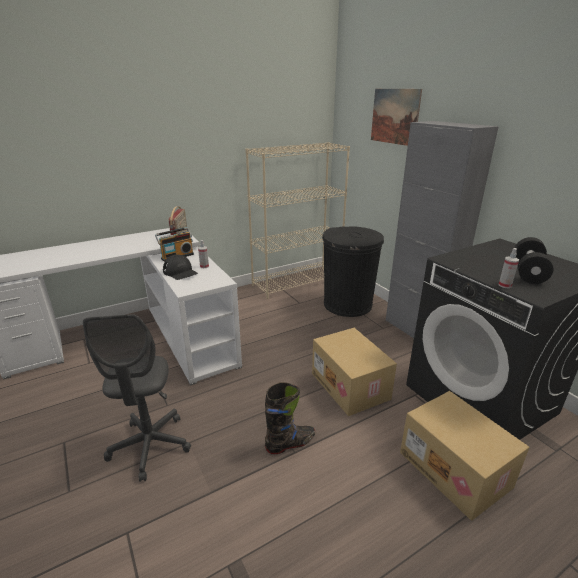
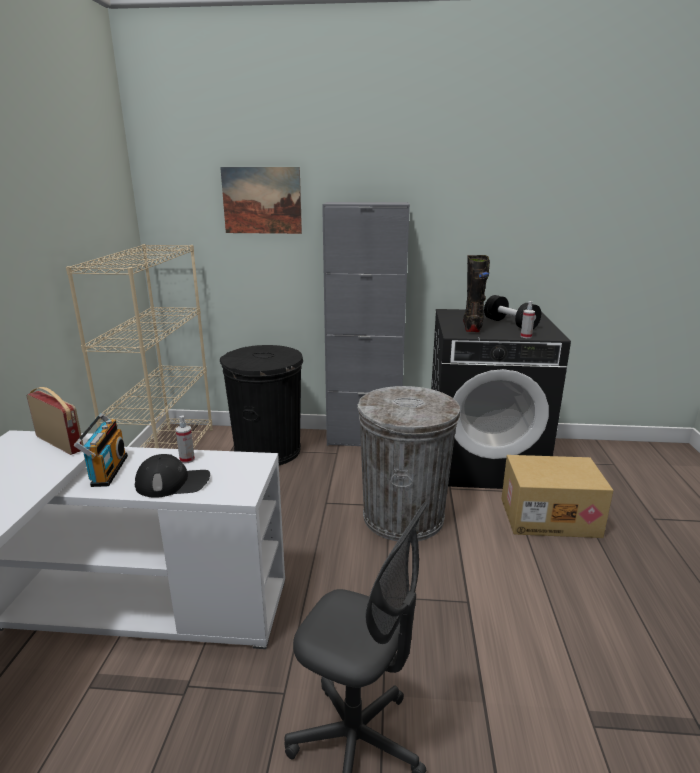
camera: 55 degrees left, 5 degrees down
black boot [265,382,315,454] -> black boot moved to [463,255,490,332]
cardboard box [312,328,397,416] -> grey trash can [357,386,460,541]

